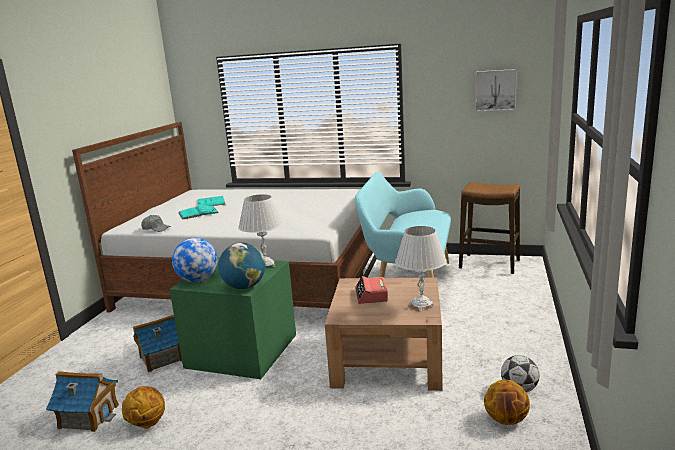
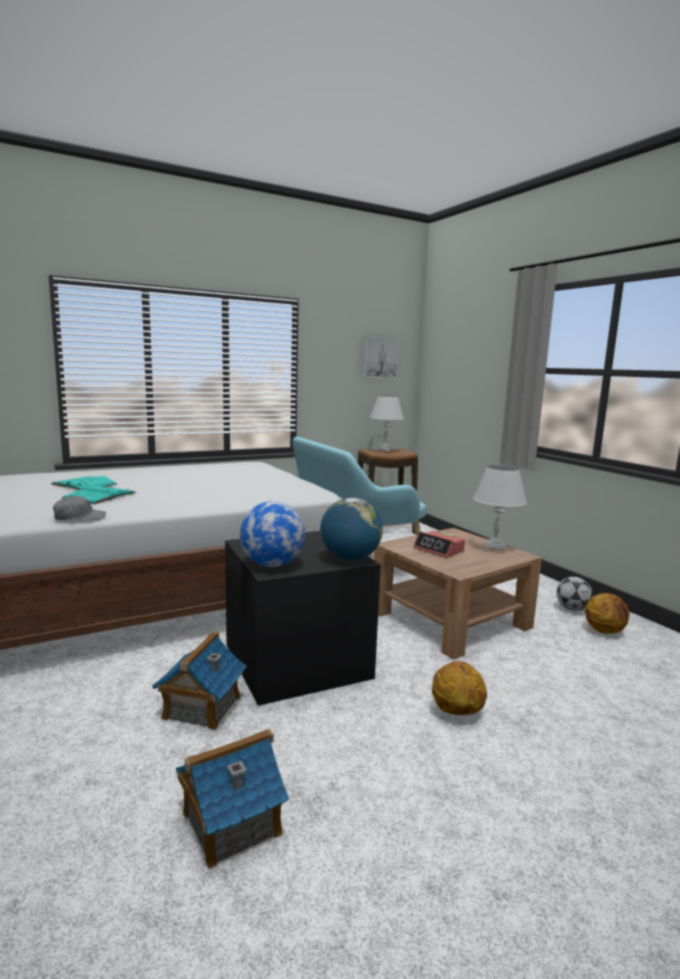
camera: 45 degrees left, 5 degrees down
basketball [122,386,165,429] -> basketball moved to [432,661,487,715]
green storage box [169,257,296,379] -> black storage box [225,531,381,706]
white table lamp [238,194,283,267] -> white table lamp moved to [370,396,404,452]

